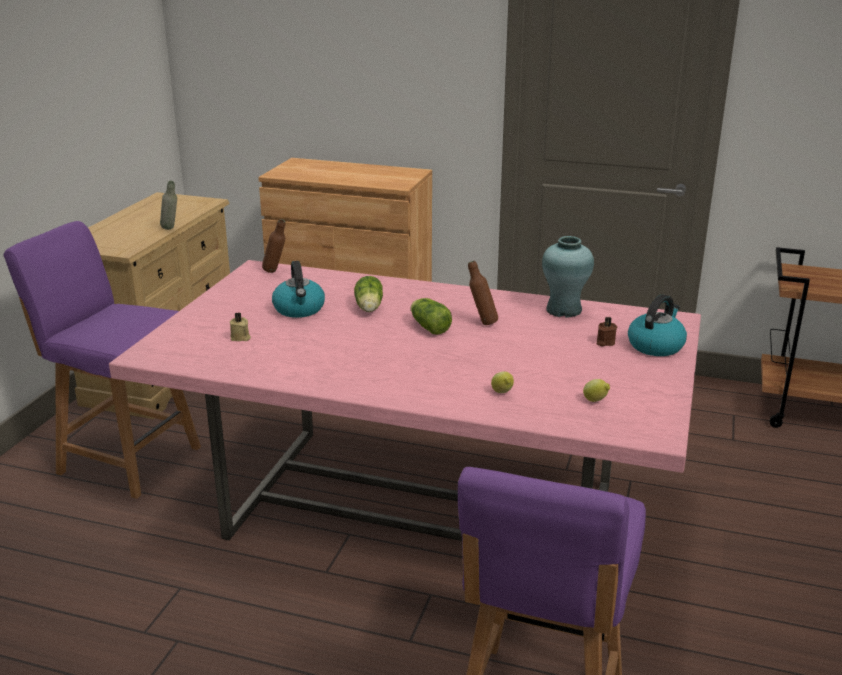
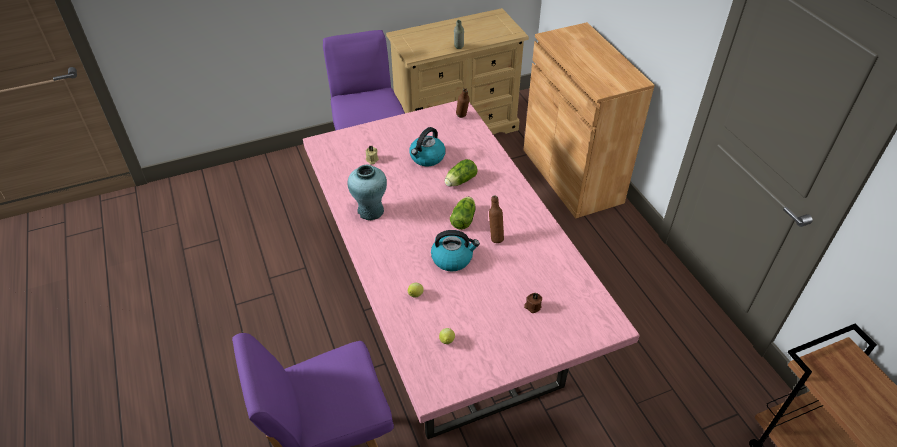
camera: 50 degrees right, 20 degrees up
turquoise vase [542,236,594,318] -> turquoise vase moved to [347,165,387,220]
kettle [628,294,687,356] -> kettle moved to [431,230,480,271]

